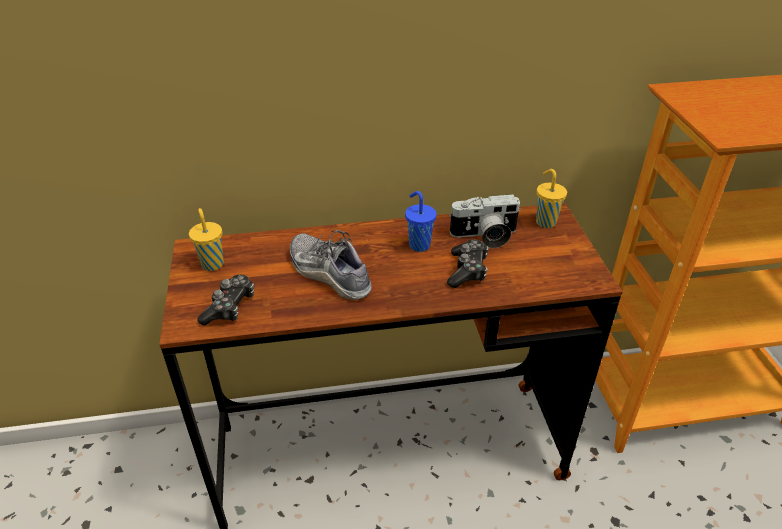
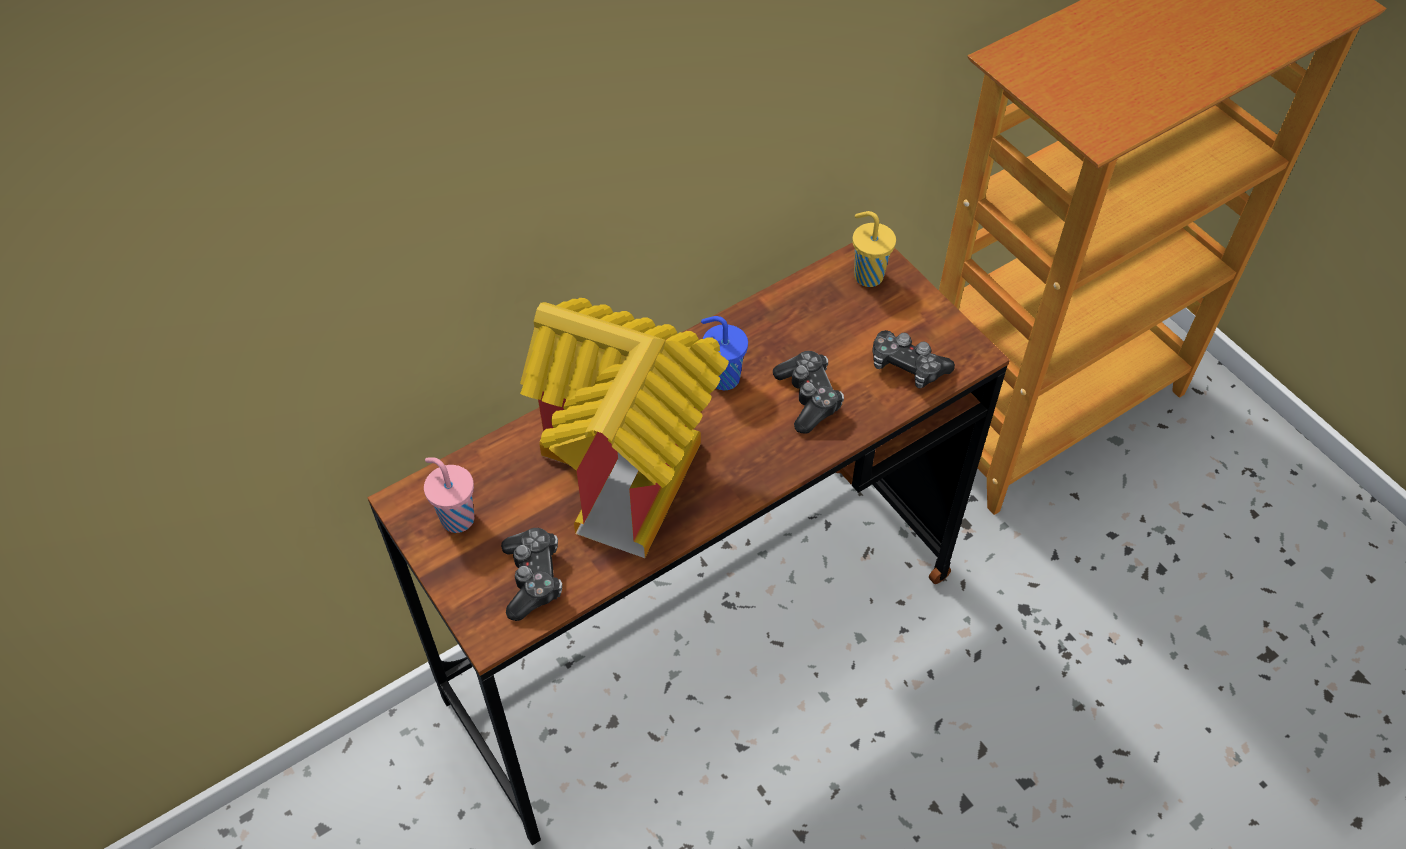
camera: 25 degrees left, 15 degrees up
yellow cup [189,208,224,271] -> pink cup [424,457,474,533]
shoe [290,230,372,300] -> toy house [520,298,729,558]
camera [448,194,521,248] -> none
none -> game controller [872,330,955,388]

